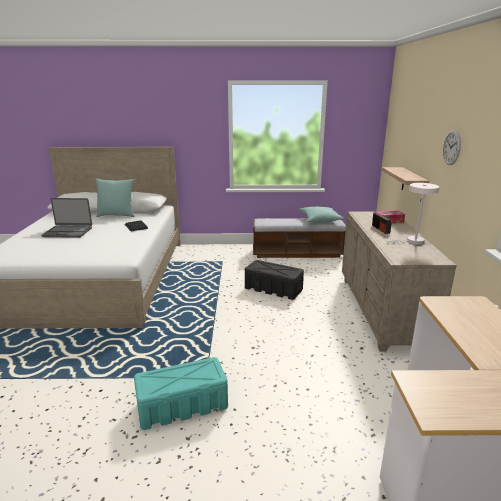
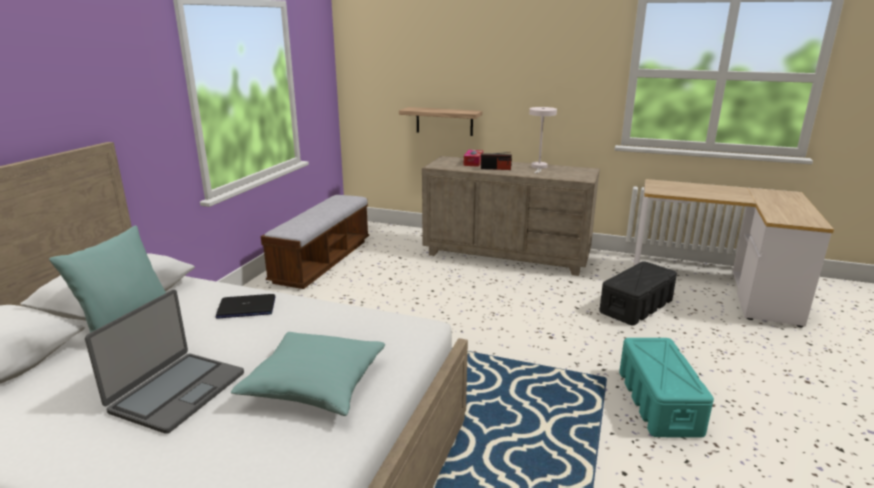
camera: 70 degrees left, 0 degrees up
black storage box [245,260,304,300] -> black storage box moved to [599,261,677,326]
turquoise pillow [299,207,344,223] -> turquoise pillow moved to [231,332,385,416]
wall clock [443,130,461,165] -> none

